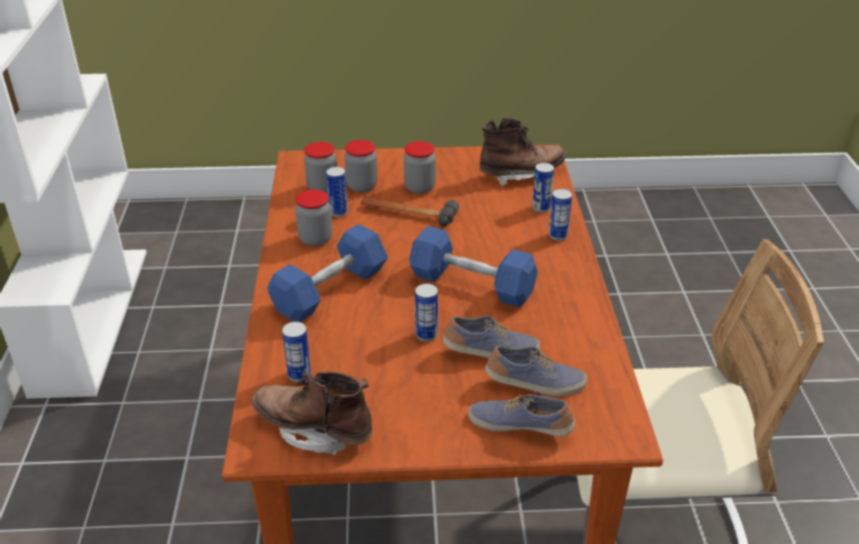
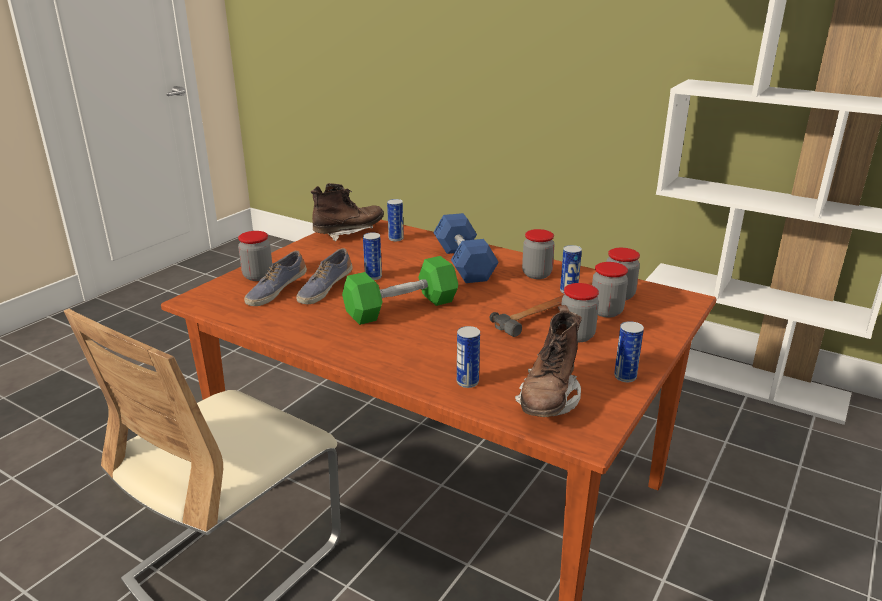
camera: 125 degrees right, 10 degrees down
blue dumbbell [409,226,538,307] -> green dumbbell [342,256,458,325]
shoe [468,394,575,436] -> jar [238,231,272,281]
can [549,189,572,241] -> can moved to [614,321,644,382]

